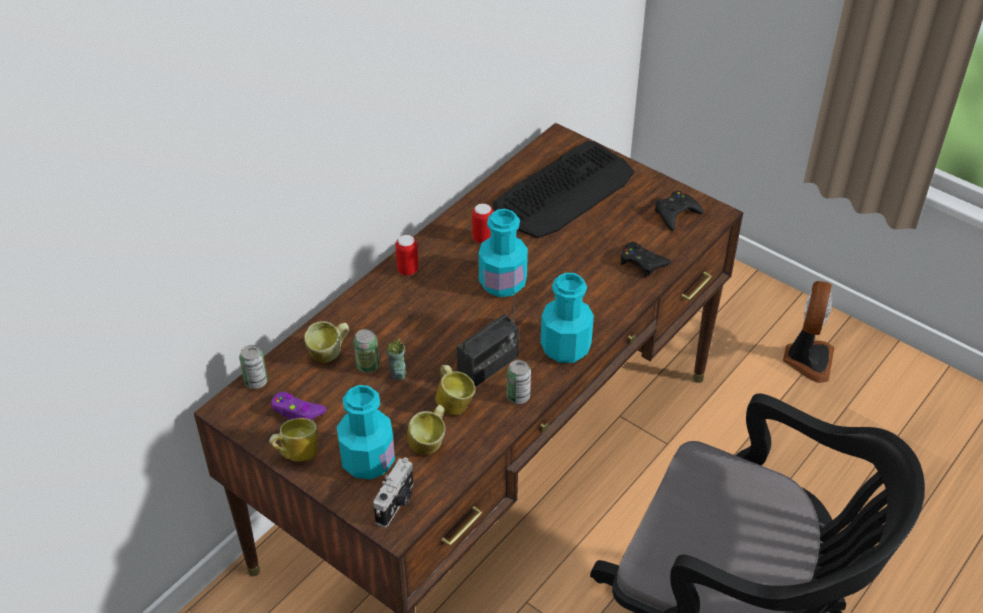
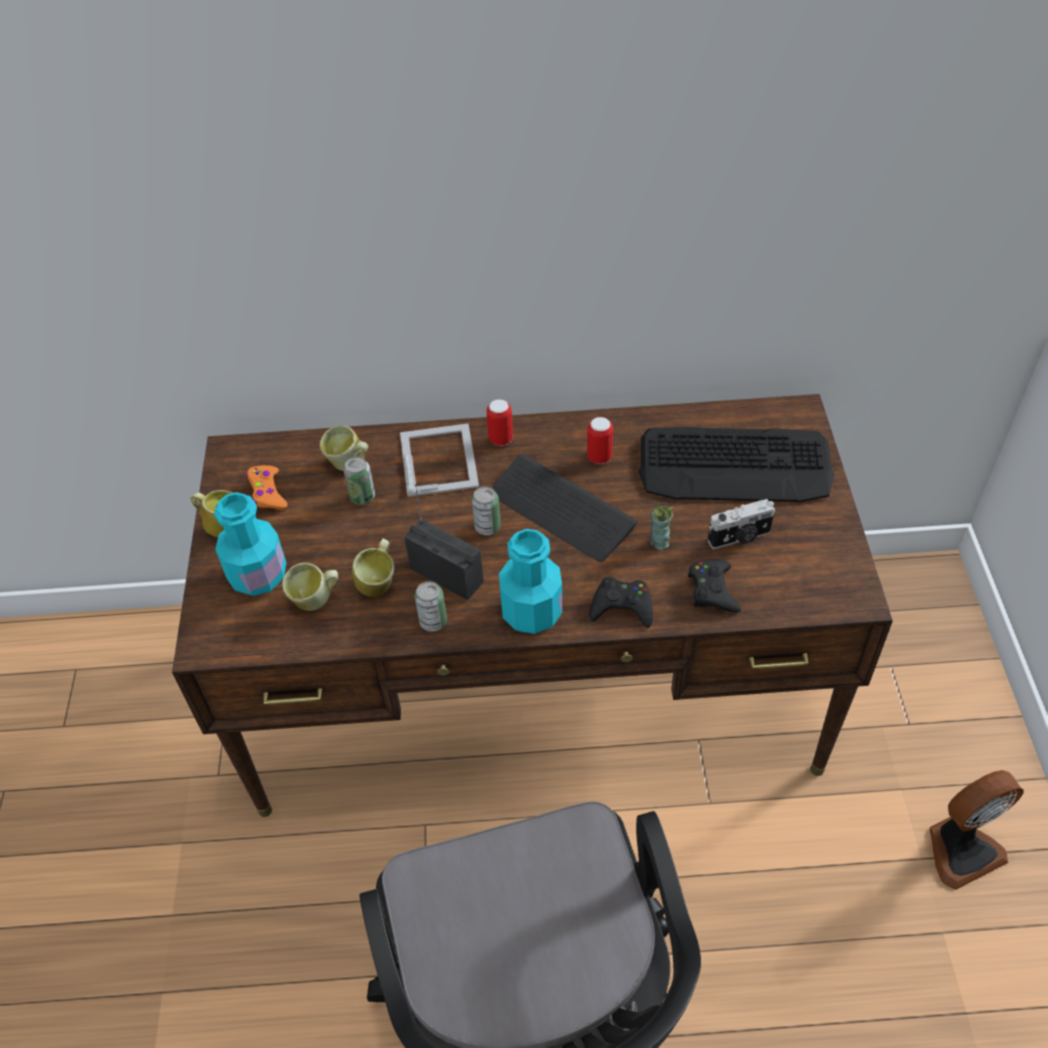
camera: 50 degrees right, 5 degrees up
can [239,345,268,389] -> can moved to [472,486,501,535]
purple game controller [271,392,327,420] -> orange game controller [247,465,287,510]
camera [373,457,413,528] -> camera moved to [708,499,776,549]
cup [386,338,407,381] -> cup moved to [650,502,674,550]
radio [457,291,519,387] -> radio turned 150 degrees counterclockwise [404,484,484,600]
turquoise bottle [479,209,528,297] -> keyboard [492,454,638,562]
black game controller [655,191,704,231] -> black game controller moved to [589,577,653,628]
none -> picture frame [400,423,479,497]

